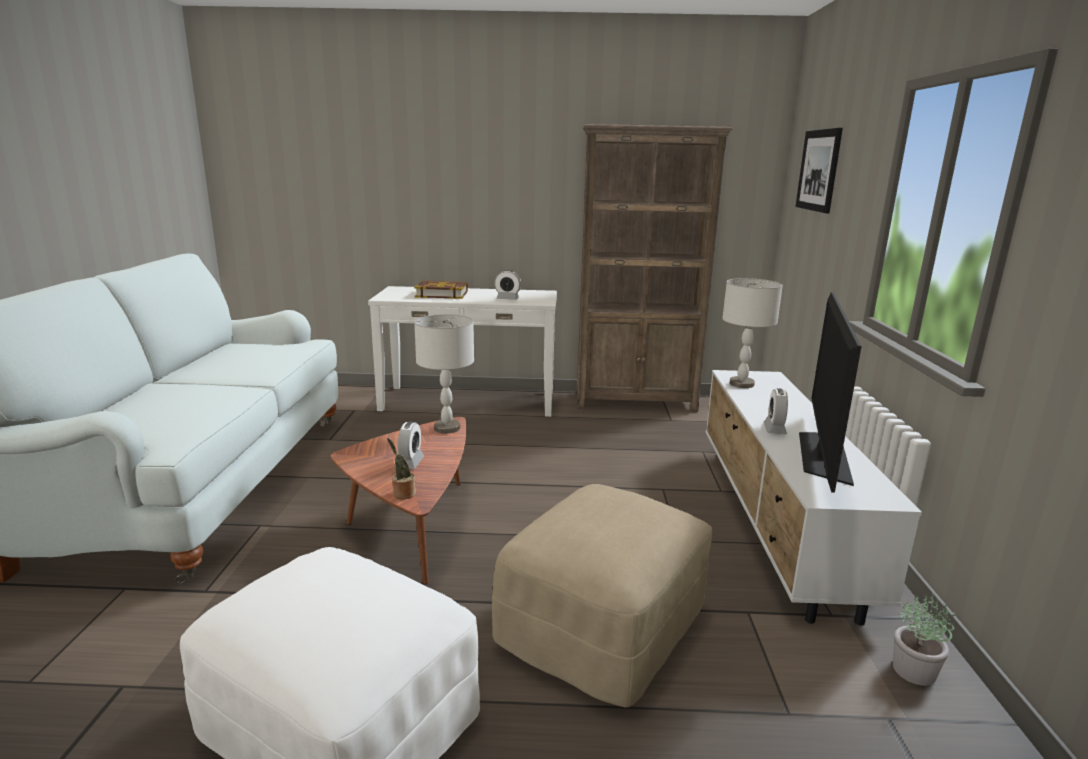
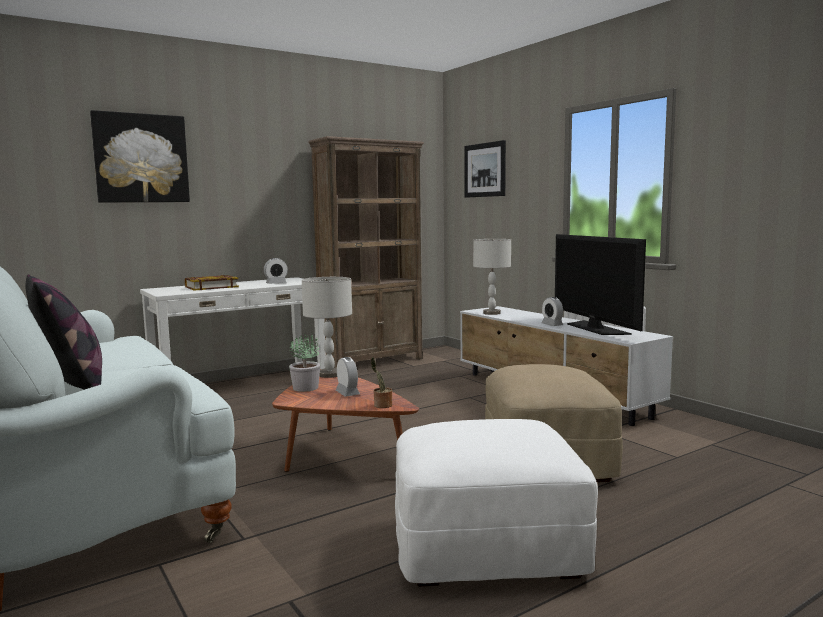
camera: 35 degrees left, 10 degrees down
potted plant [893,593,955,686] -> potted plant moved to [289,334,320,392]
none -> pillow [25,274,102,390]
none -> picture [90,110,190,203]

